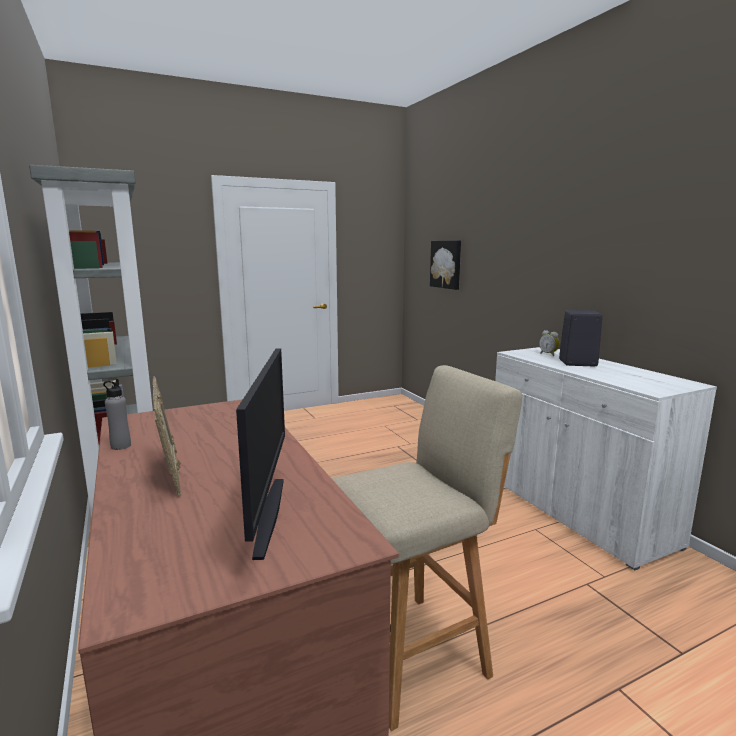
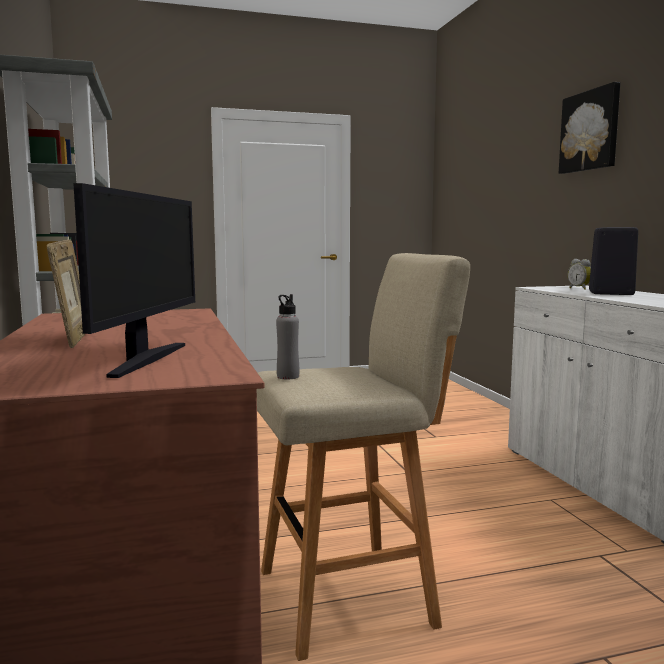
camera: 10 degrees right, 5 degrees down
grey bottle [103,379,131,450] -> grey bottle moved to [276,294,299,379]
picture [430,241,461,290] -> picture moved to [559,82,620,174]

